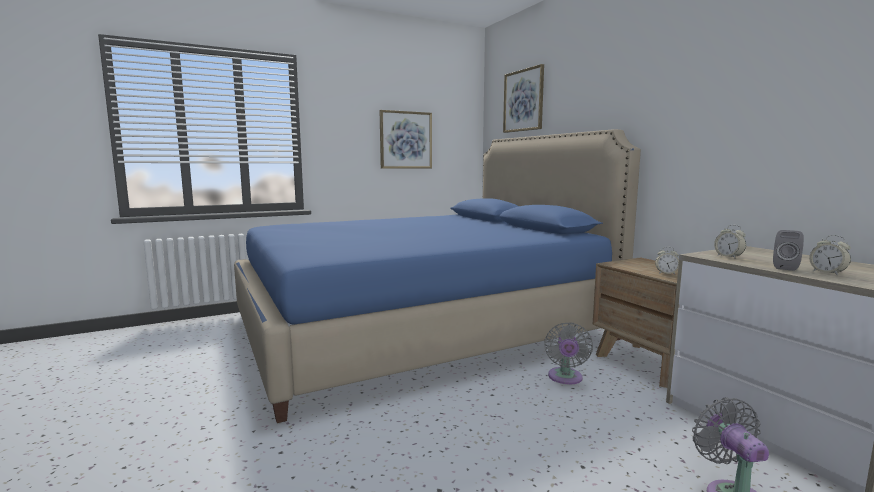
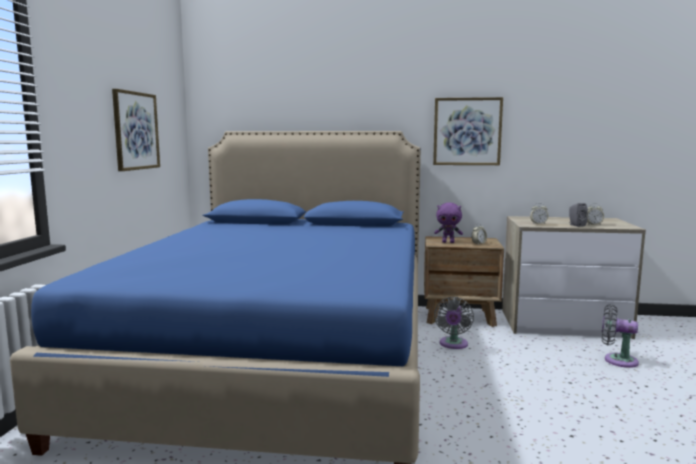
camera: 55 degrees left, 0 degrees up
picture [503,64,544,133] -> picture moved to [433,97,503,165]
grey fan [544,322,593,384] -> grey fan turned 60 degrees clockwise [434,297,474,349]
none -> purple plush toy [434,203,463,243]

